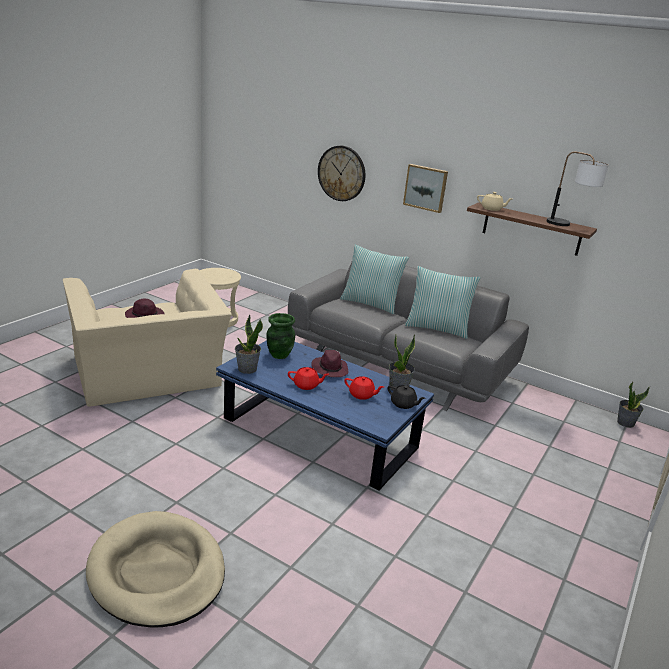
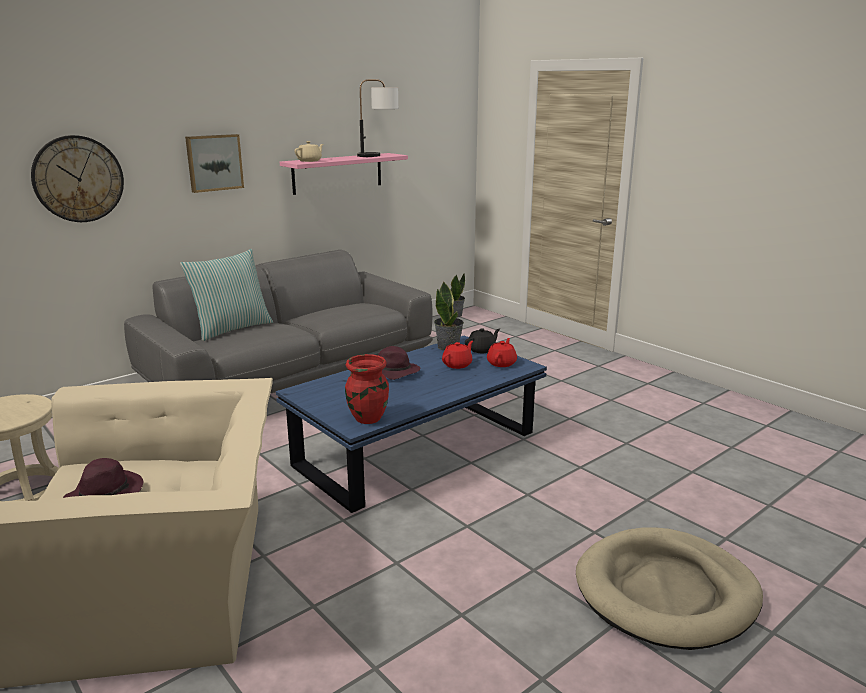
camera: 70 degrees left, 5 degrees down
potted plant [235,314,263,374] -> red vase [345,354,389,424]
green vase [266,313,295,359] -> none
red teapot [288,367,329,390] -> red teapot moved to [487,338,517,367]
pillow [405,266,480,339] -> none
brown shelf [467,203,597,256] -> pink shelf [280,153,408,195]

